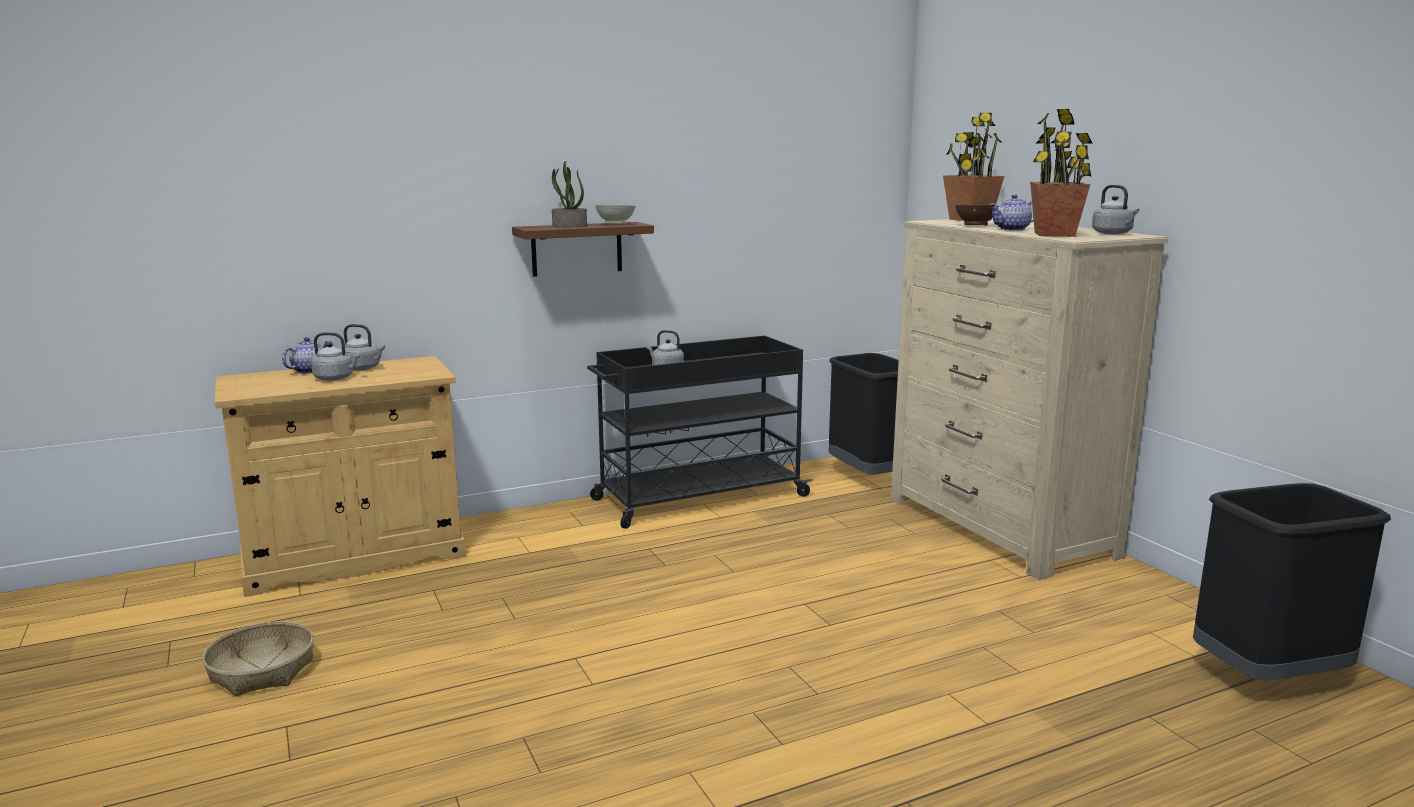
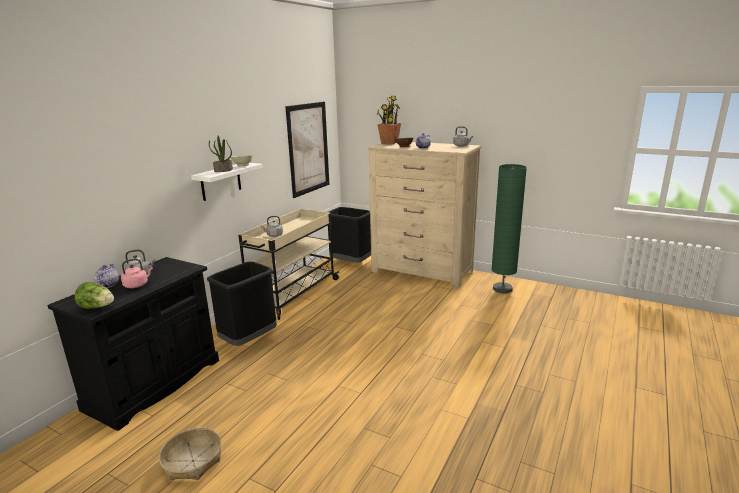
camera: 35 degrees left, 5 degrees up
beige cabinet [215,356,466,597] -> black cabinet [47,257,219,431]
grey kettle [311,332,361,381] -> pink kettle [121,258,153,288]
brown shelf [512,222,654,277] -> white shelf [191,163,263,201]
black cart [587,336,813,529] -> beige cart [238,209,339,320]
potted plant [1030,109,1092,237] -> none
black trash can [1193,483,1391,680] -> black trash can moved to [207,261,277,346]
none -> lettuce [75,282,114,309]
none -> picture [285,101,330,198]
none -> green floor lamp [492,164,527,294]

